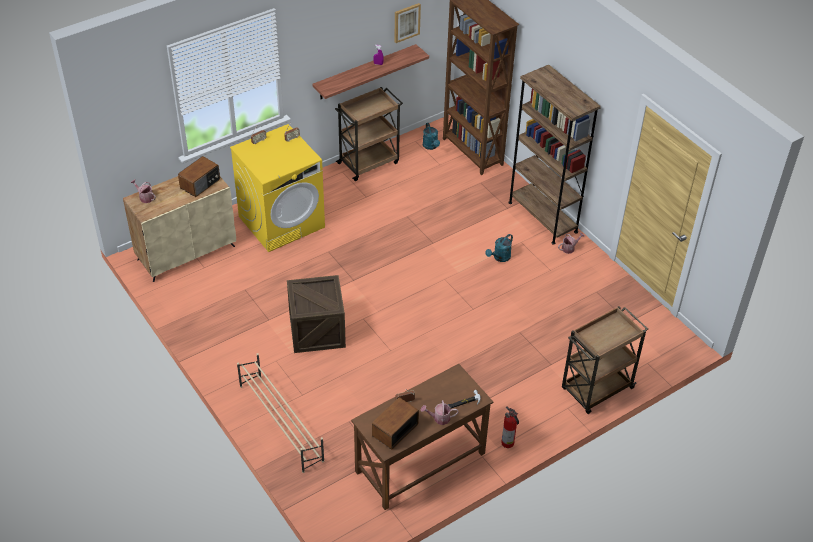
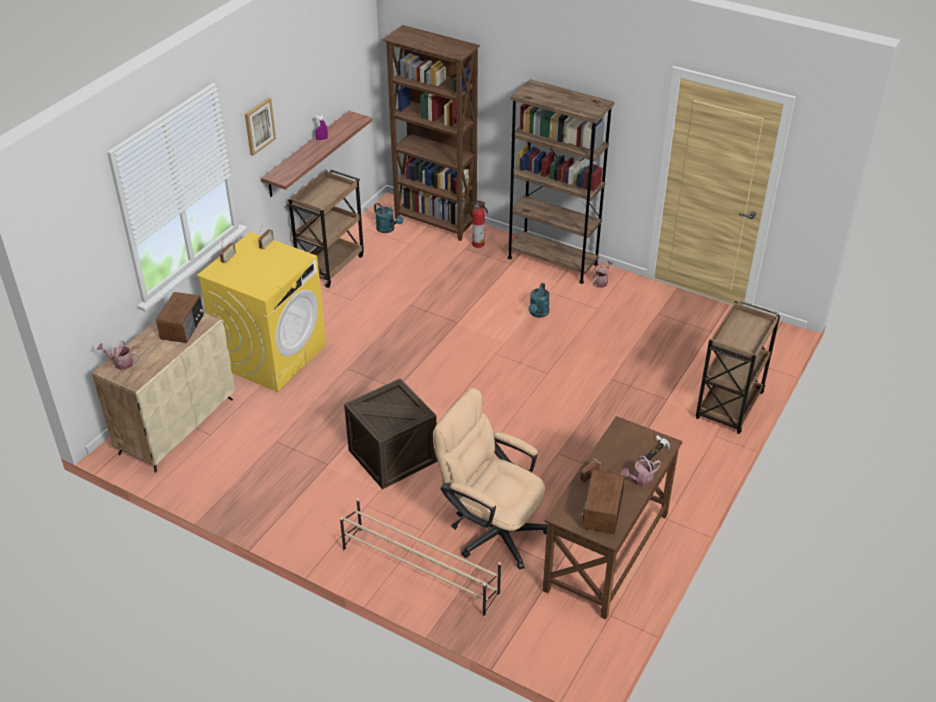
camera: 25 degrees left, 5 degrees down
picture [394,3,421,43] -> picture moved to [245,97,276,156]
fire extinguisher [501,406,519,448] -> fire extinguisher moved to [471,201,488,248]
none -> beige office chair [433,388,547,570]

